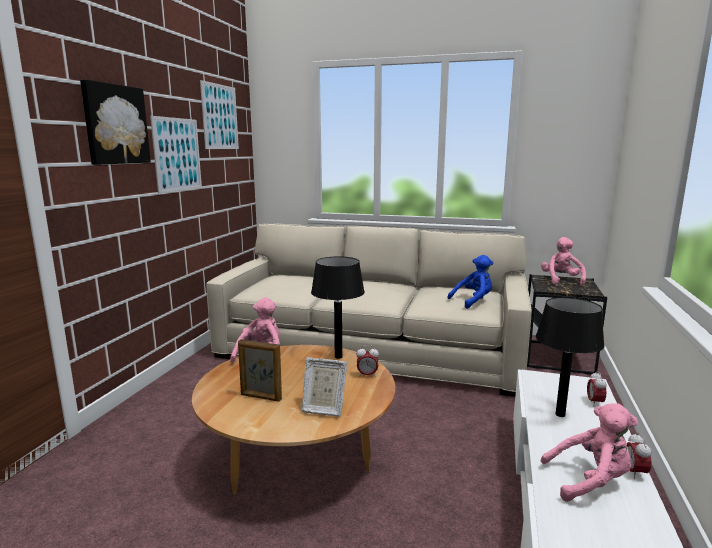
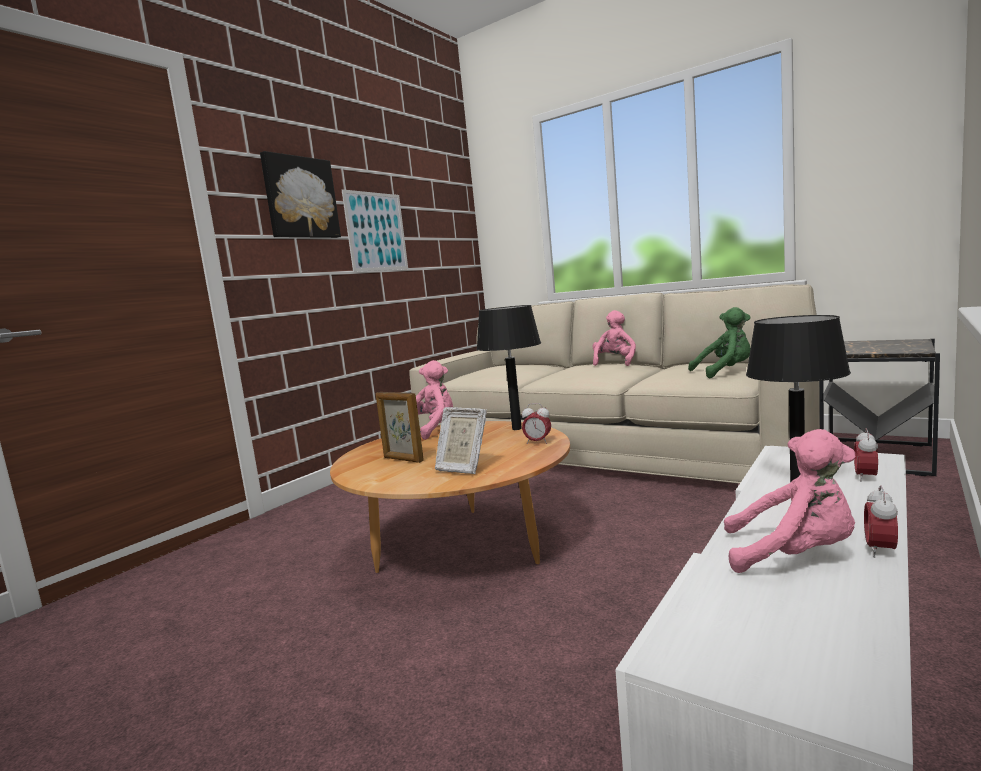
camera: 20 degrees right, 5 degrees down
picture [200,80,239,149] -> none
blue plush toy [448,255,493,309] -> green plush toy [688,307,751,378]
pink plush toy [541,237,586,286] -> pink plush toy moved to [593,310,636,366]

